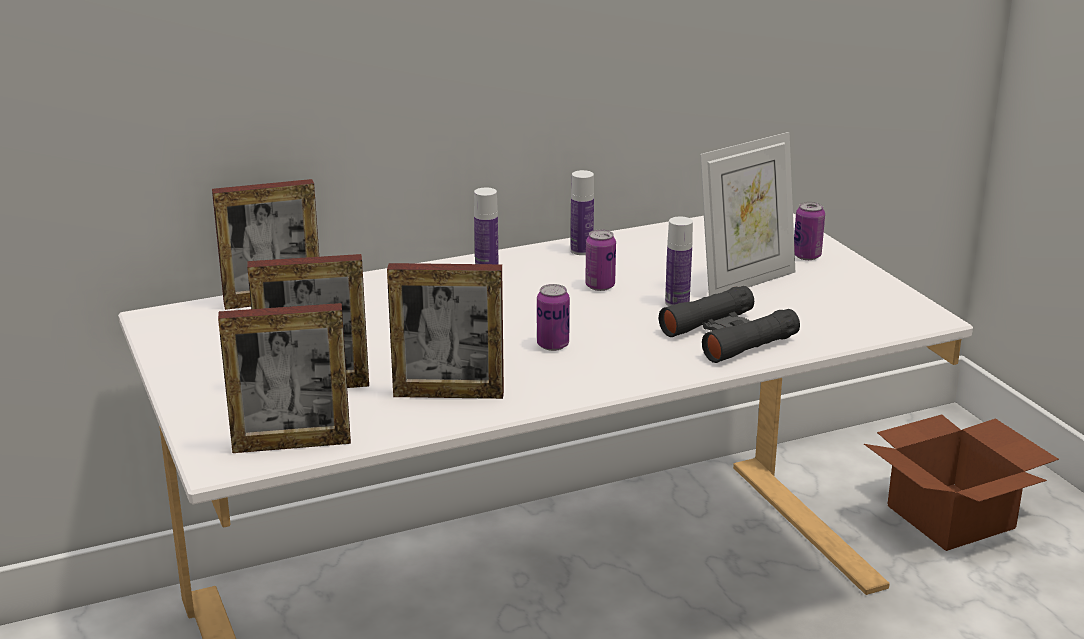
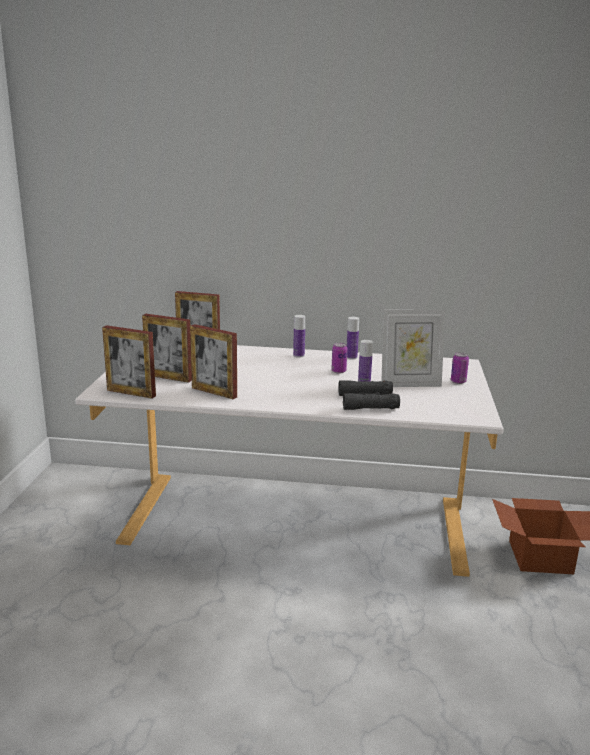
camera: 30 degrees right, 5 degrees down
can [537,284,570,351] -> none

